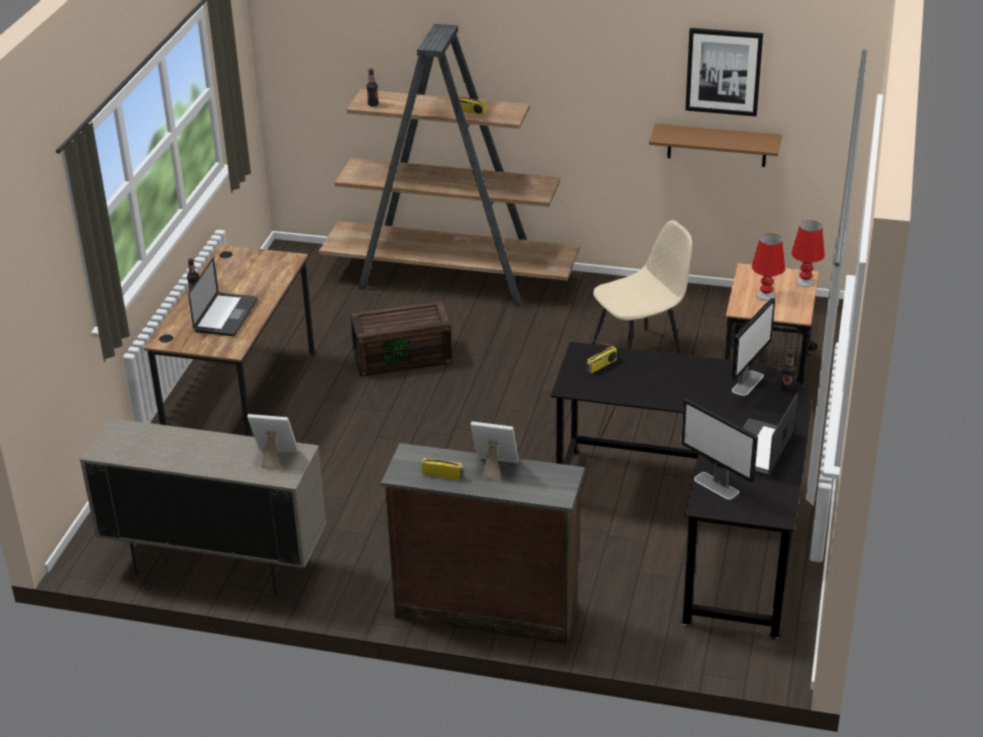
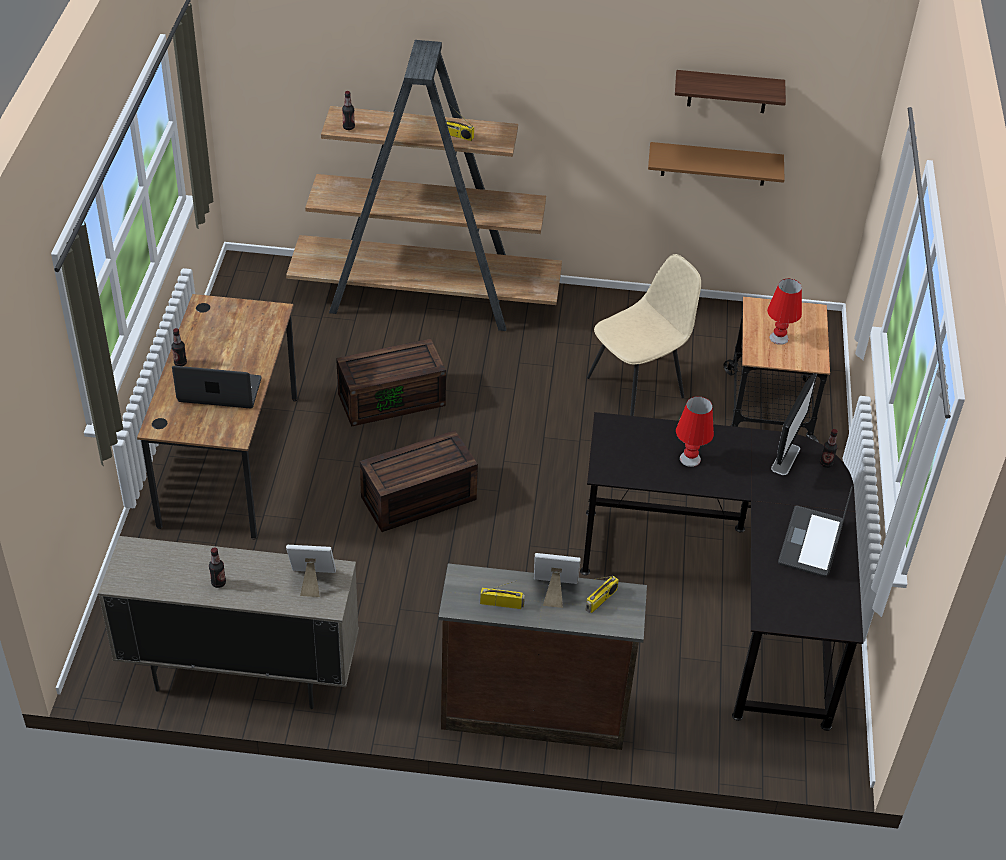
camera: 10 degrees left, 10 degrees up
laptop [188,257,257,336] -> laptop turned 90 degrees counterclockwise [172,366,262,408]
radio [587,339,617,373] -> radio moved to [585,575,619,613]
monitor [681,399,758,500] -> none
picture [685,28,763,116] -> shelf [675,70,786,113]
red table lamp [792,220,825,287] -> red table lamp moved to [676,396,714,467]
none -> bottle [209,547,226,588]
none -> brown storage box [360,430,478,532]

